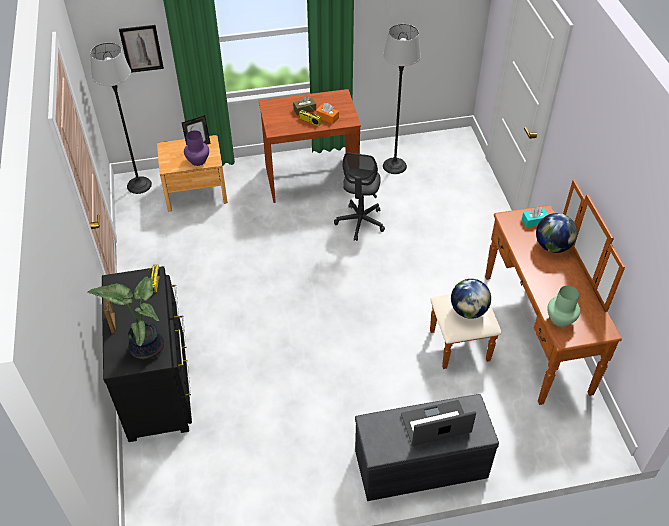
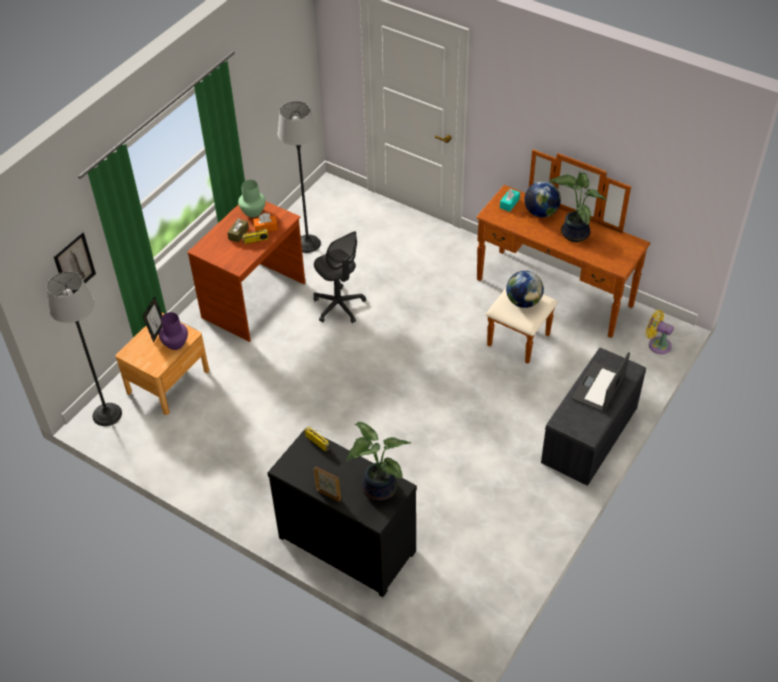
camera: 45 degrees left, 0 degrees up
green vase [547,286,581,327] -> green vase moved to [238,180,266,218]
none -> potted plant [549,172,606,242]
none -> yellow fan [646,310,674,354]

